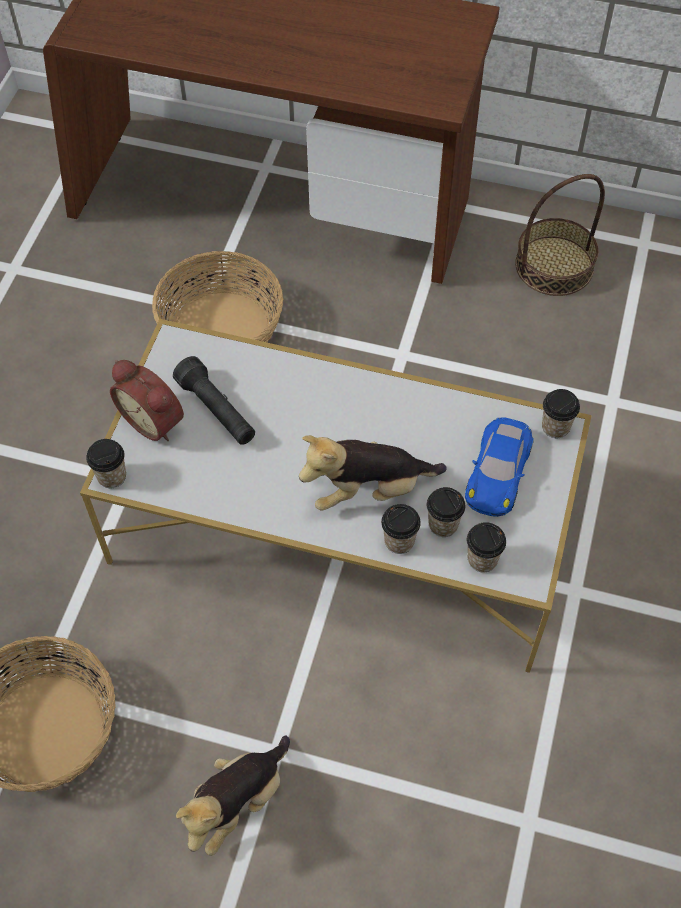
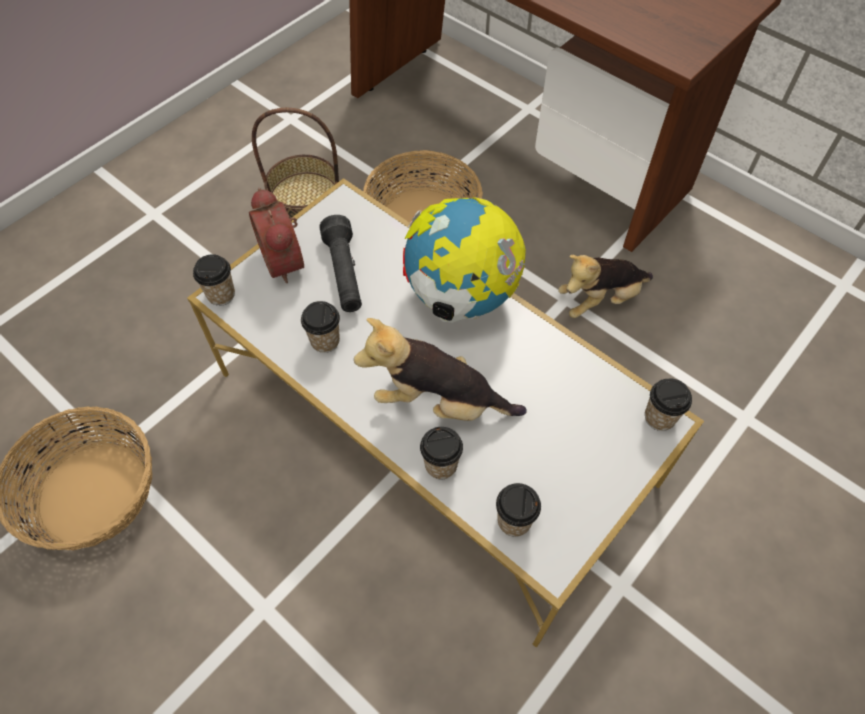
camera: 25 degrees right, 0 degrees up
plush toy [176,735,290,856] -> plush toy moved to [558,255,653,318]
cup [427,487,465,537] -> cup moved to [301,301,340,353]
blue toy car [465,417,534,517] -> none
basket [515,174,605,296] -> basket moved to [252,108,339,218]
none -> globe [403,197,526,323]

